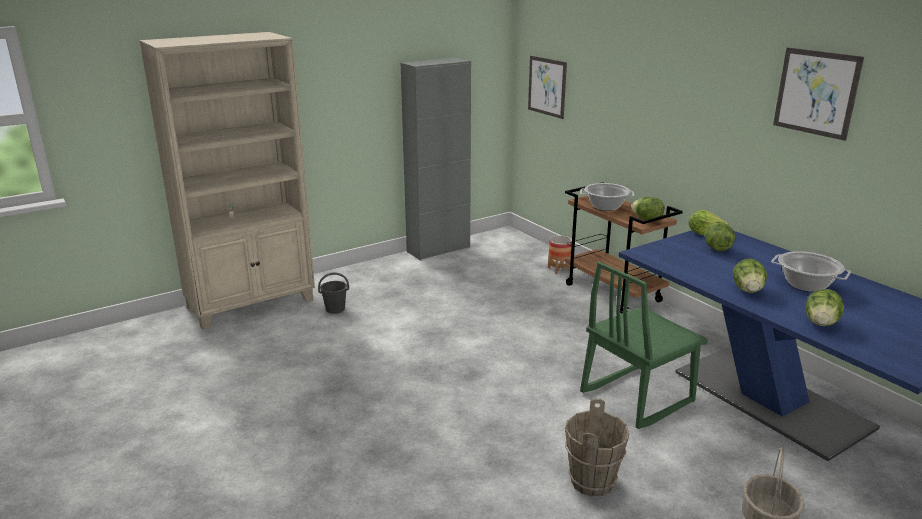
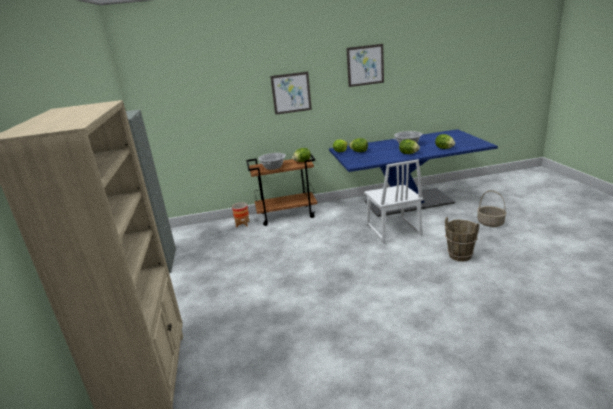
camera: 65 degrees left, 0 degrees up
grey bucket [318,273,349,314] -> none
picture [528,56,567,119] -> picture moved to [270,72,312,115]
green chair [580,261,708,429] -> white chair [364,159,423,243]

